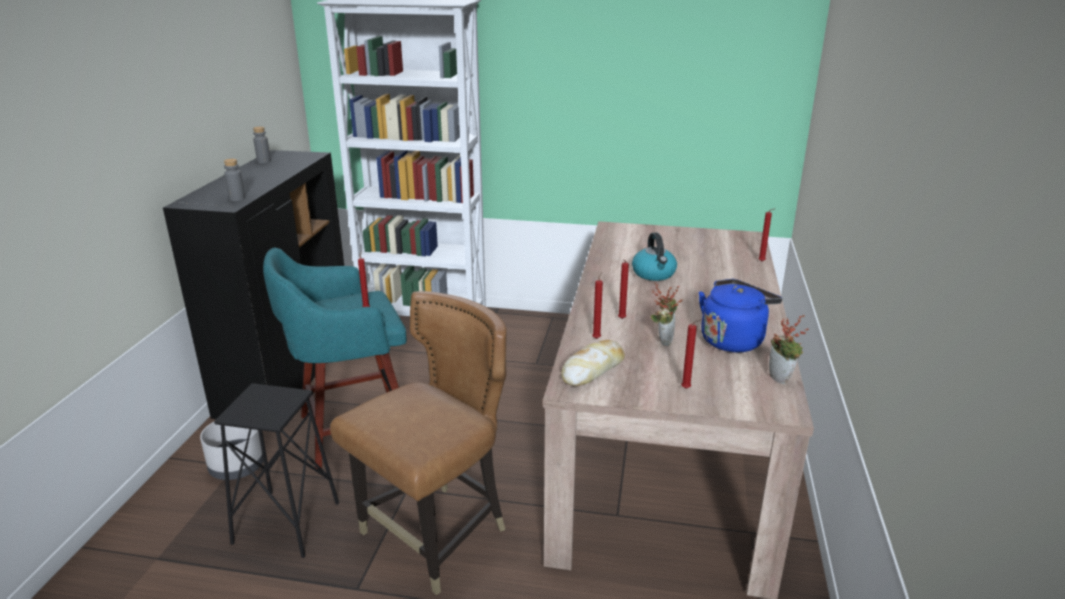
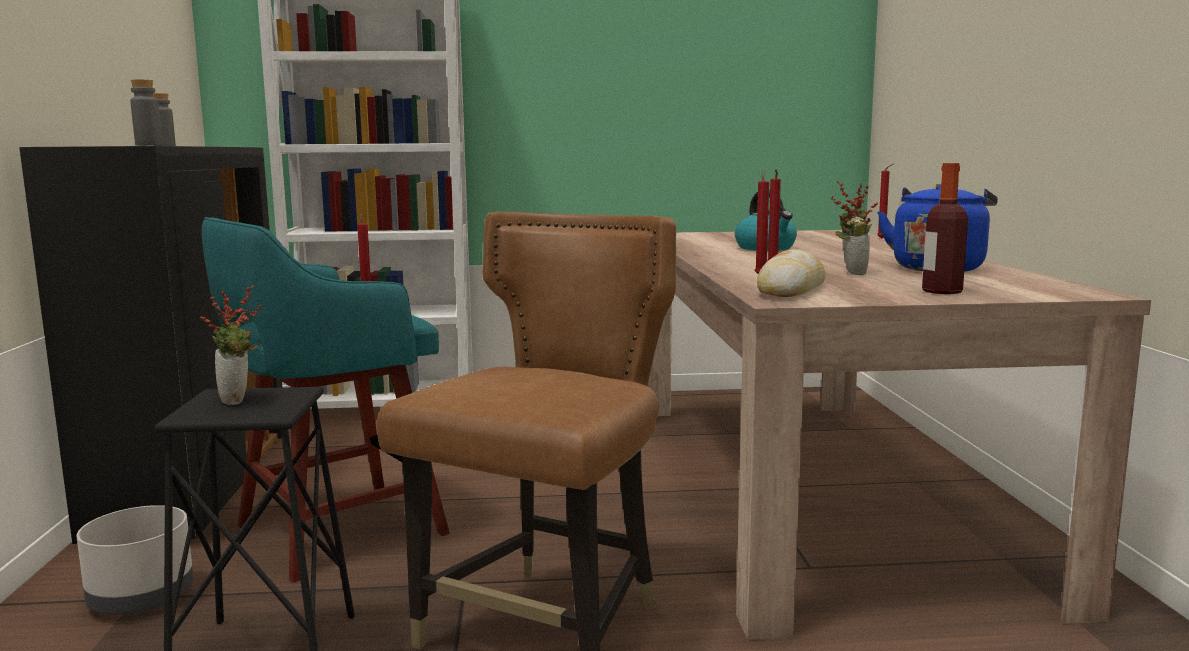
camera: 15 degrees left, 15 degrees down
red candle [681,319,702,389] -> bottle [922,163,968,294]
potted plant [769,315,809,384] -> potted plant moved to [200,285,263,405]

